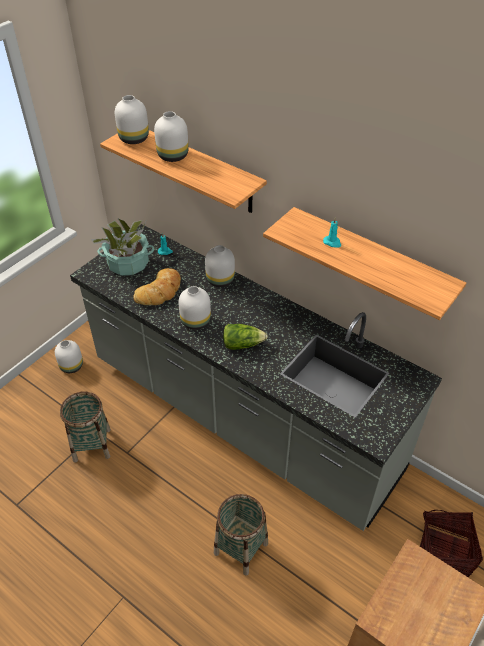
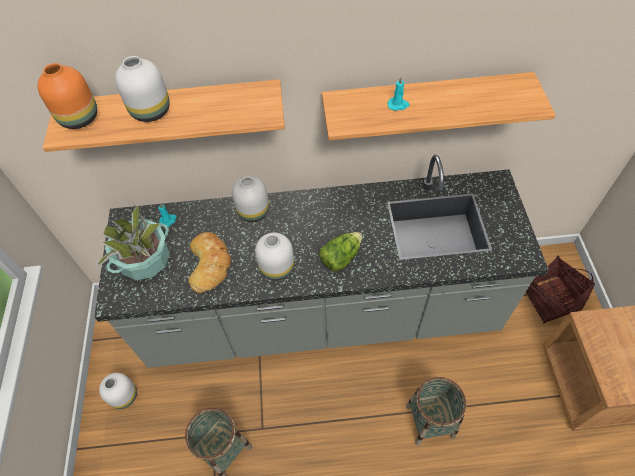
camera: 40 degrees left, 10 degrees up
white vase [115,95,149,144] -> orange vase [37,63,97,129]

